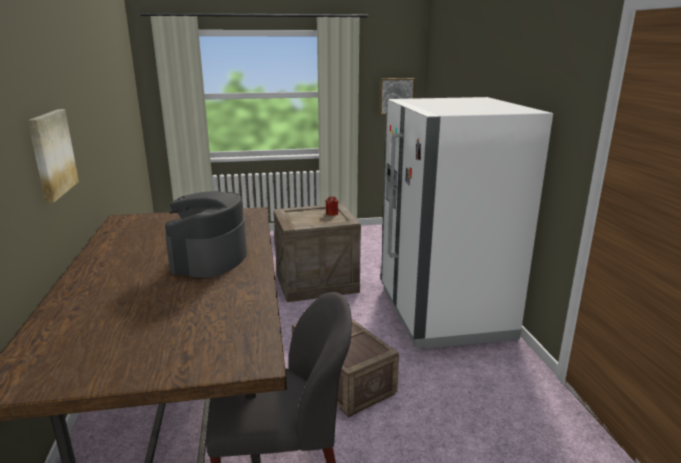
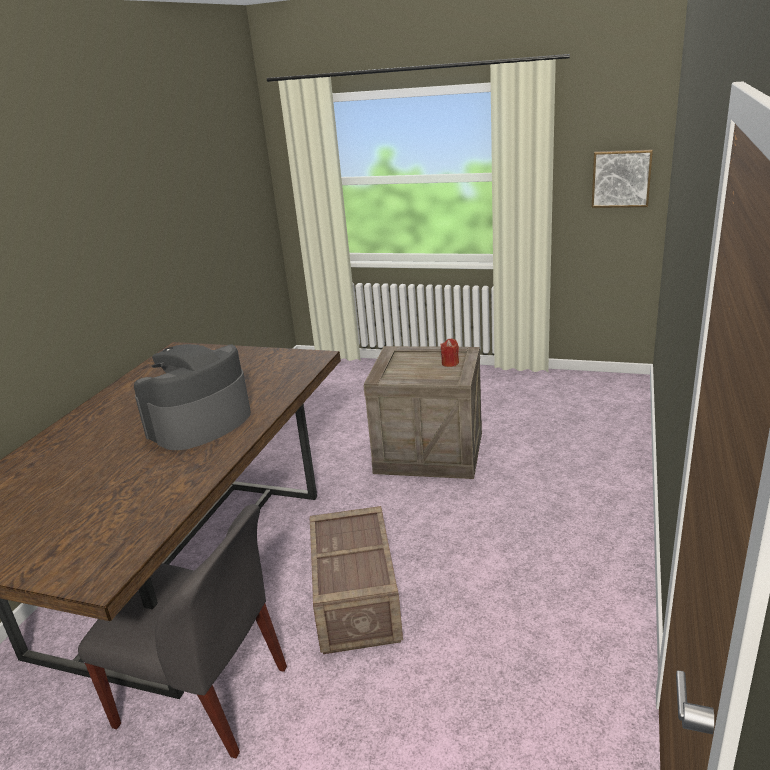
camera: 30 degrees right, 5 degrees up
picture [28,109,79,203] -> none
white fridge [381,97,553,349] -> none

